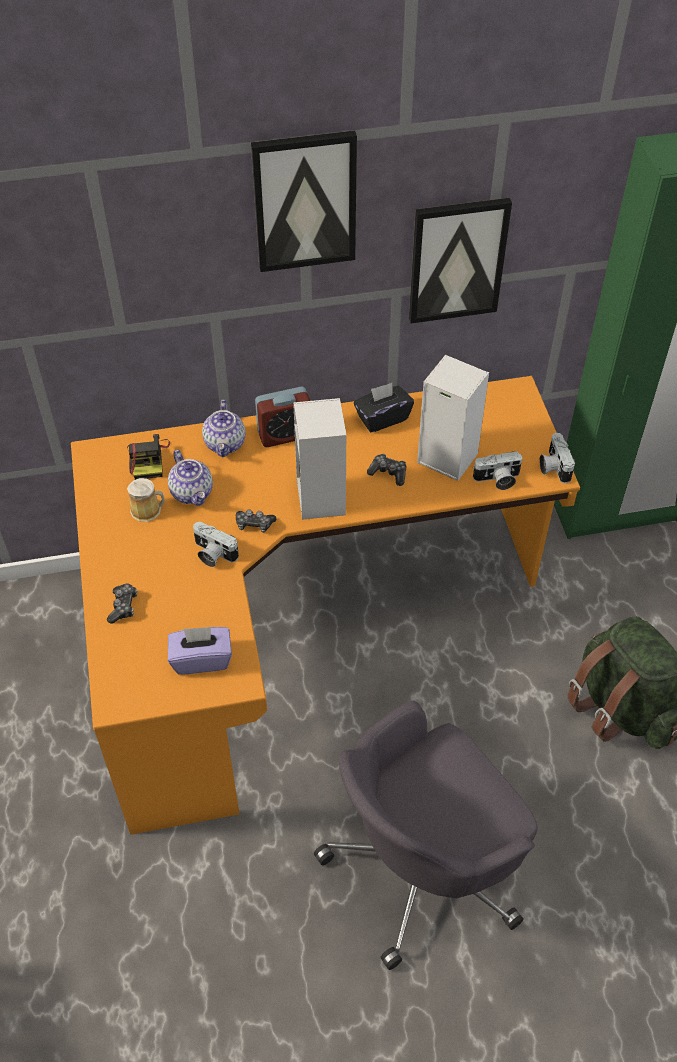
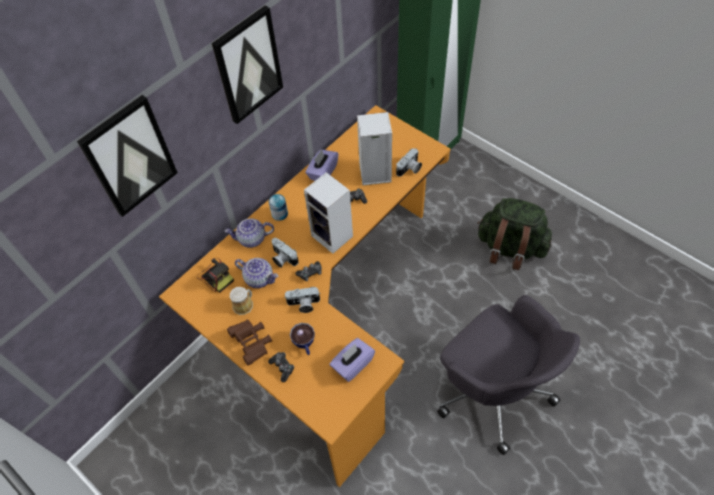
camera: 35 degrees left, 5 degrees up
teapot [202,399,245,457] -> teapot turned 120 degrees clockwise [224,218,274,248]
alarm clock [255,387,311,447] -> can [268,194,288,221]
grey office chair [314,701,538,970] -> grey office chair turned 60 degrees counterclockwise [437,295,580,455]
black tissue box [354,383,414,433] -> purple tissue box [305,149,338,181]
picture [409,198,512,323] -> picture moved to [77,95,178,217]
camera [539,433,575,483] -> camera moved to [272,238,299,268]
none -> brown binoculars [227,319,272,365]
none -> cup [290,323,315,355]

